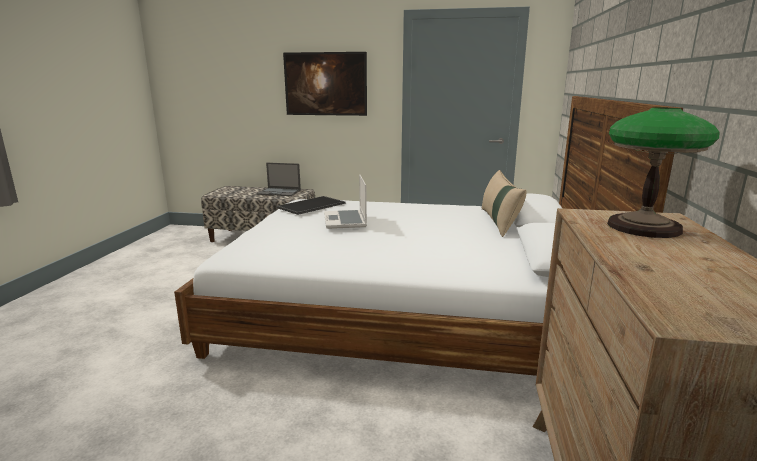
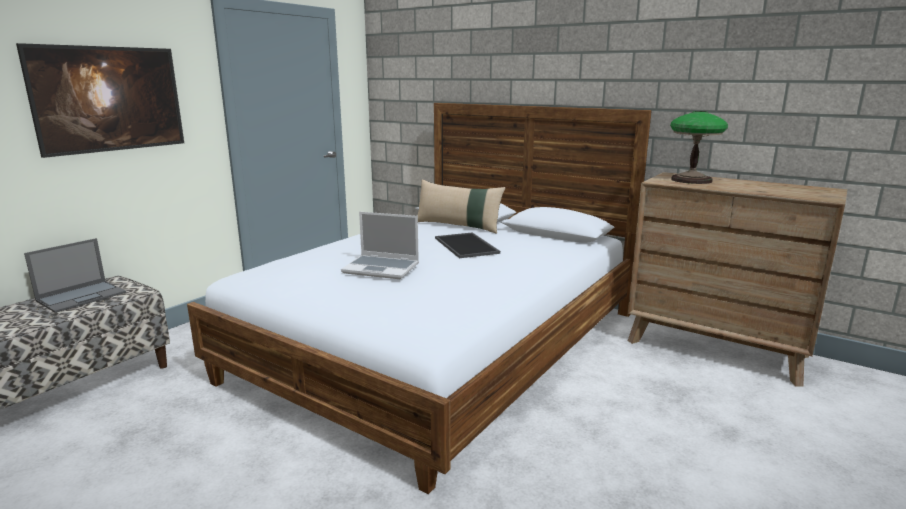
camera: 65 degrees left, 0 degrees up
tray [277,196,345,215] -> tray moved to [435,232,500,258]

